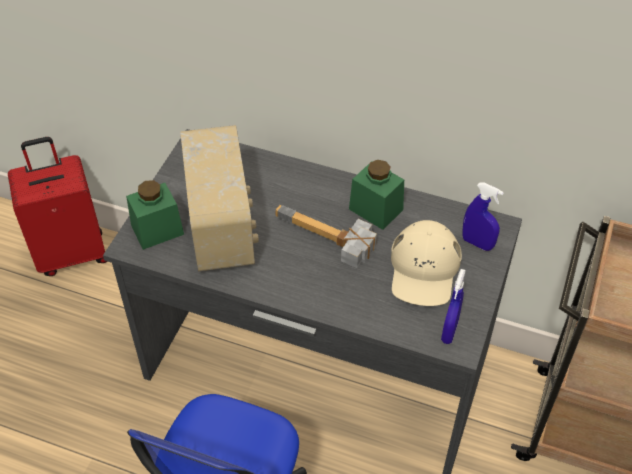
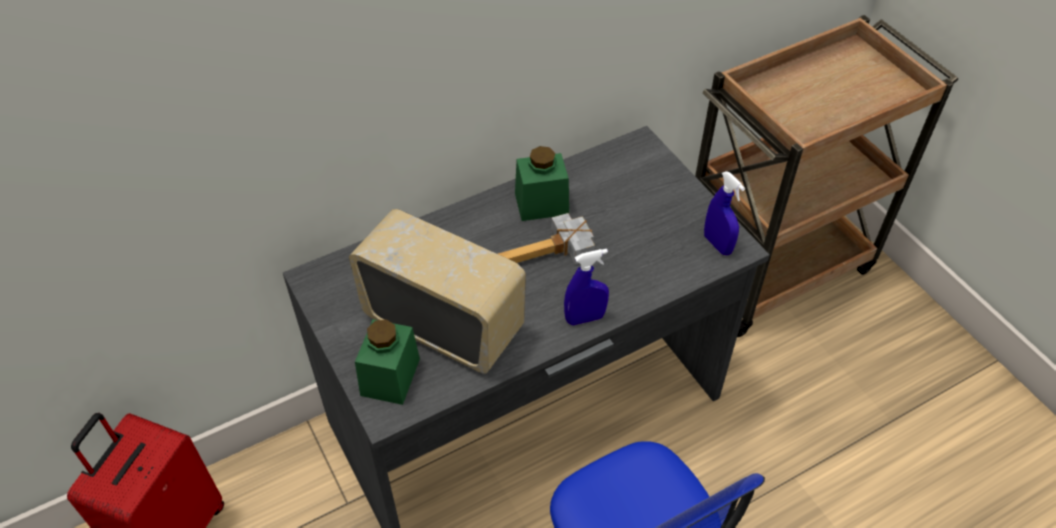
camera: 50 degrees left, 0 degrees up
beige cap [391,220,462,306] -> none
blue spray bottle [462,182,504,251] -> blue spray bottle moved to [564,249,609,325]

